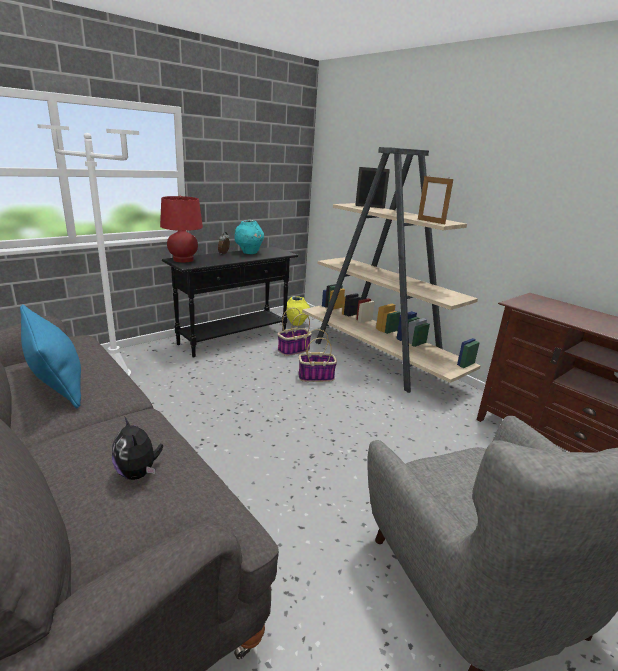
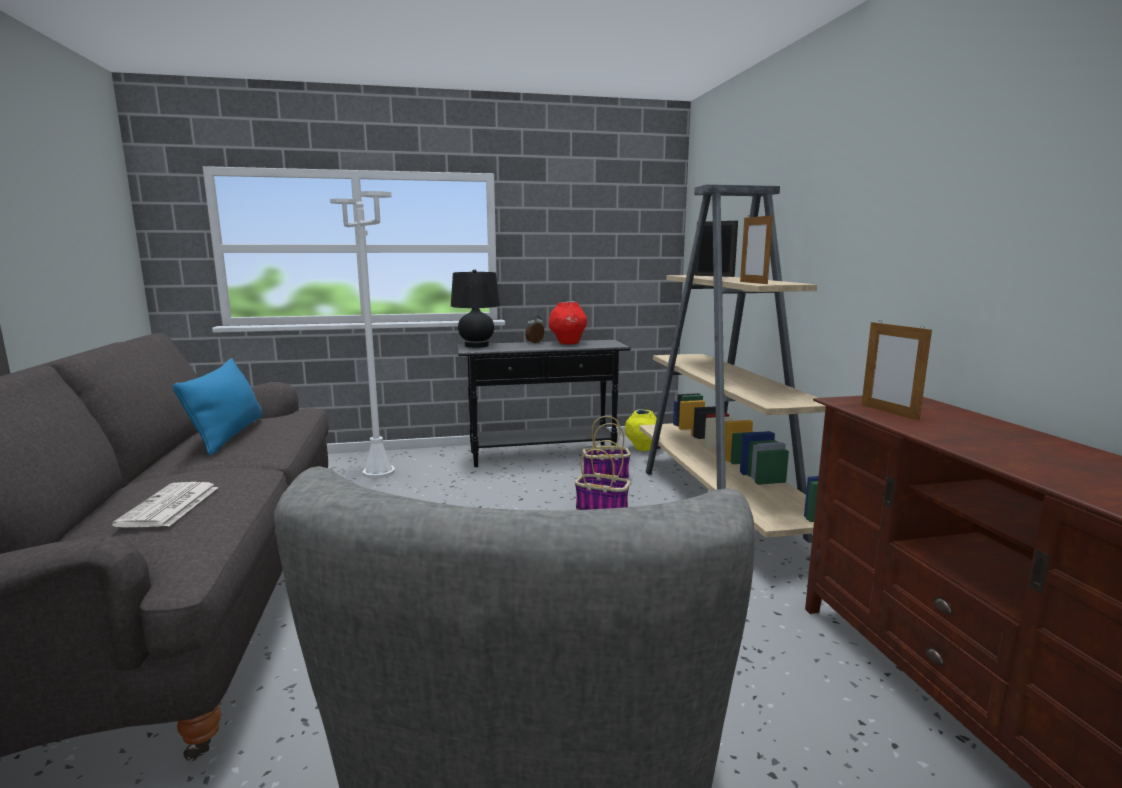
camera: 30 degrees right, 10 degrees down
plush toy [112,416,163,480] -> newspaper [112,482,218,527]
red table lamp [160,196,203,263] -> black table lamp [451,269,500,348]
turquoise vase [234,220,264,254] -> red vase [549,301,588,344]
none -> picture frame [862,320,932,421]

